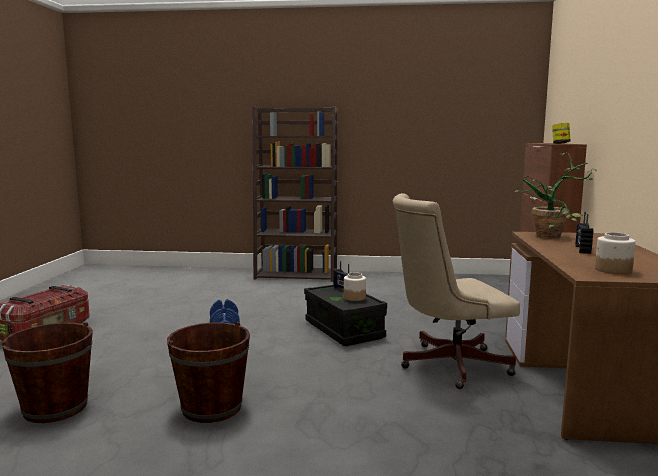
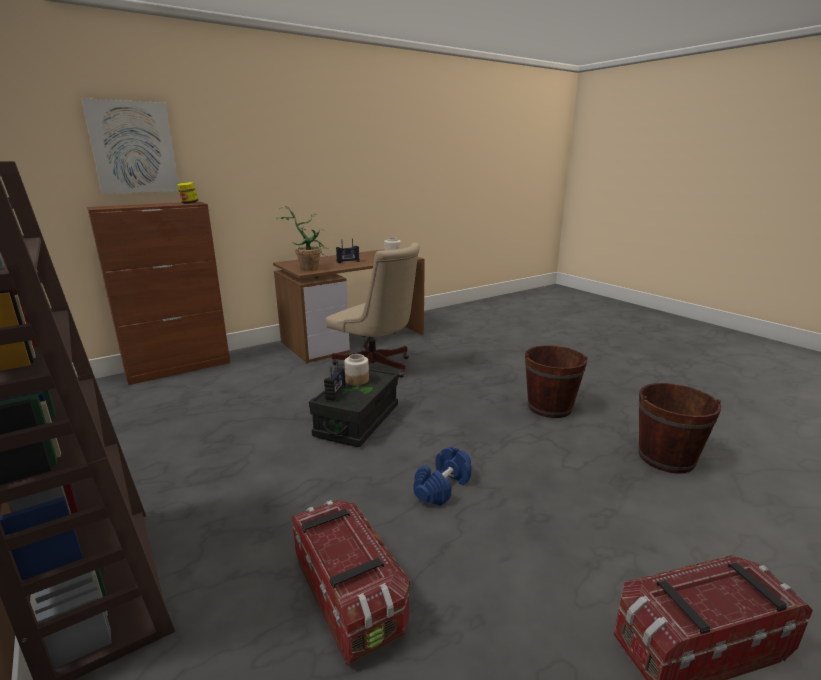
camera: 130 degrees left, 10 degrees up
none -> picture [82,98,179,194]
none -> storage box [292,500,410,664]

